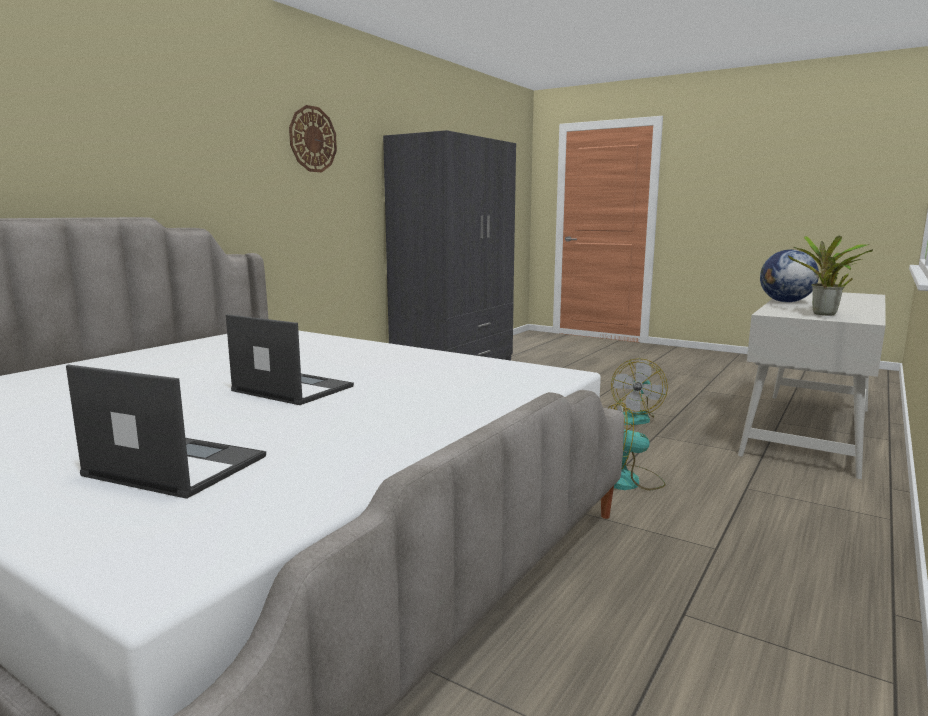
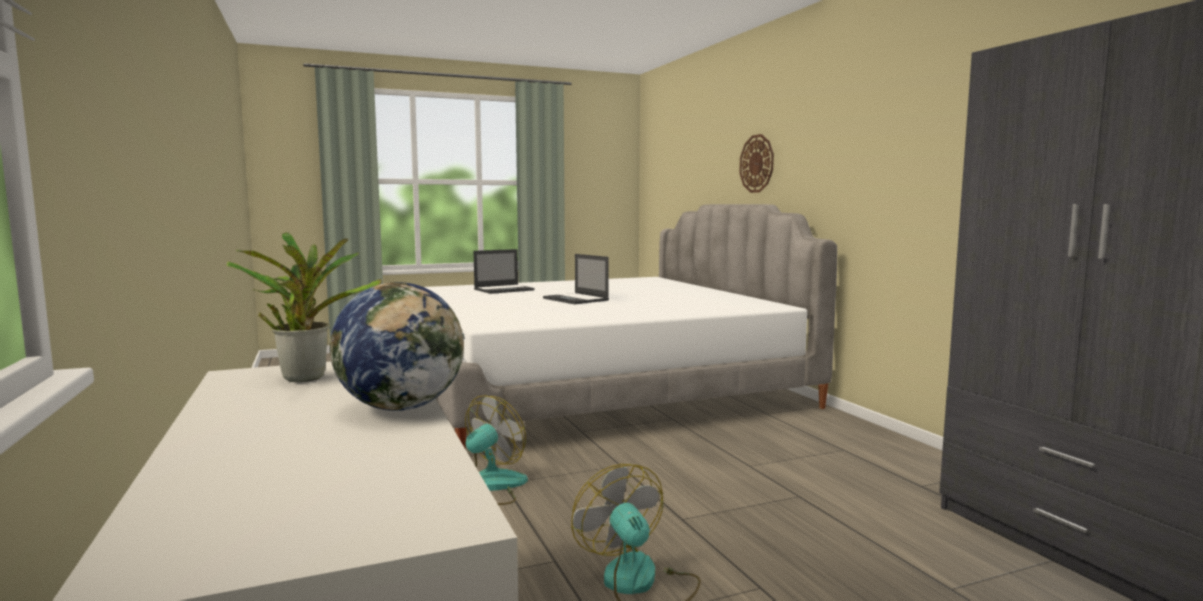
camera: 125 degrees right, 5 degrees down
laptop [226,314,354,405] -> laptop turned 75 degrees clockwise [543,254,609,304]
wall clock [289,105,337,172] -> wall clock moved to [739,134,774,193]

